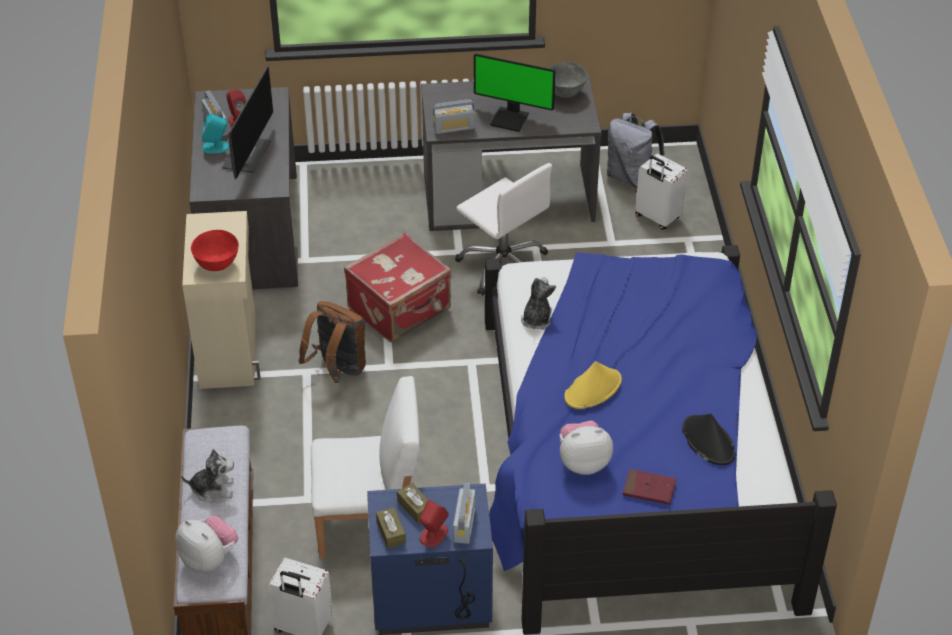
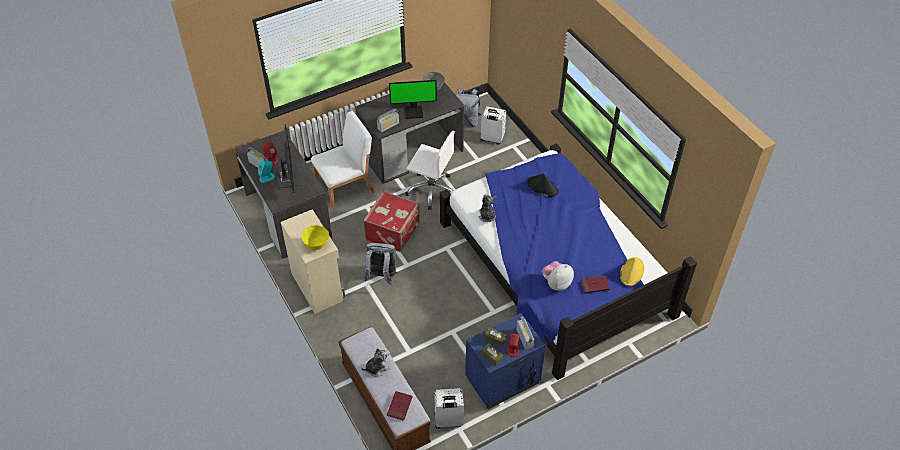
camera: 25 degrees left, 5 degrees up
plush toy [175,516,238,573] -> red book [387,391,413,421]
red bowl [191,230,239,271] -> yellow bowl [301,225,329,250]
brown backpack [298,301,366,383] -> grey backpack [364,243,397,285]
white chair [311,376,420,559] -> white chair moved to [311,111,375,209]
yellow hat [564,361,622,409] -> yellow hat moved to [620,257,644,286]
black hat [682,413,735,465] -> black hat moved to [527,173,559,197]

